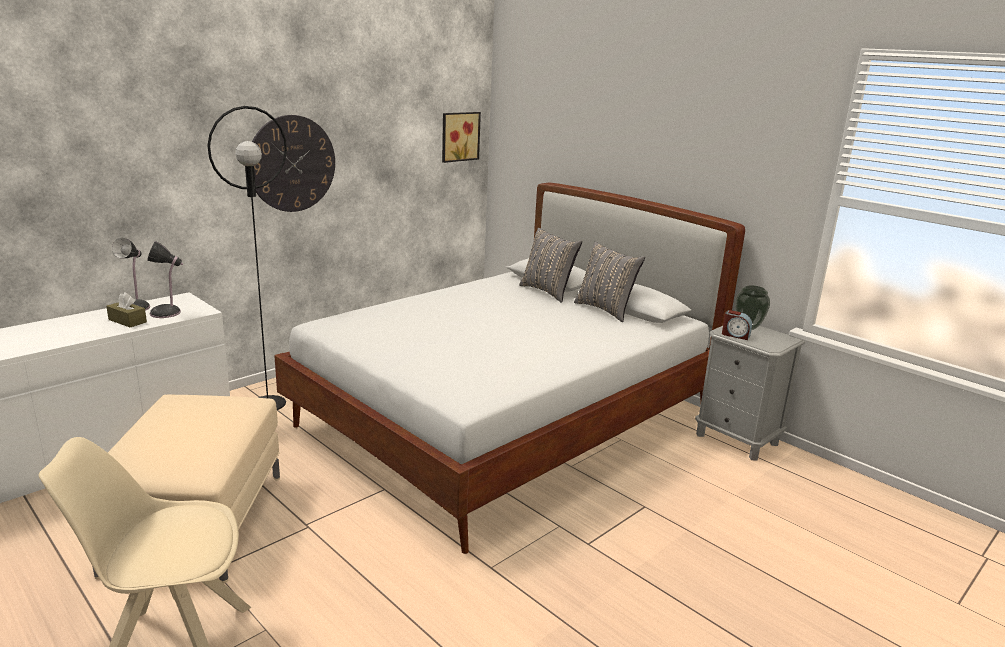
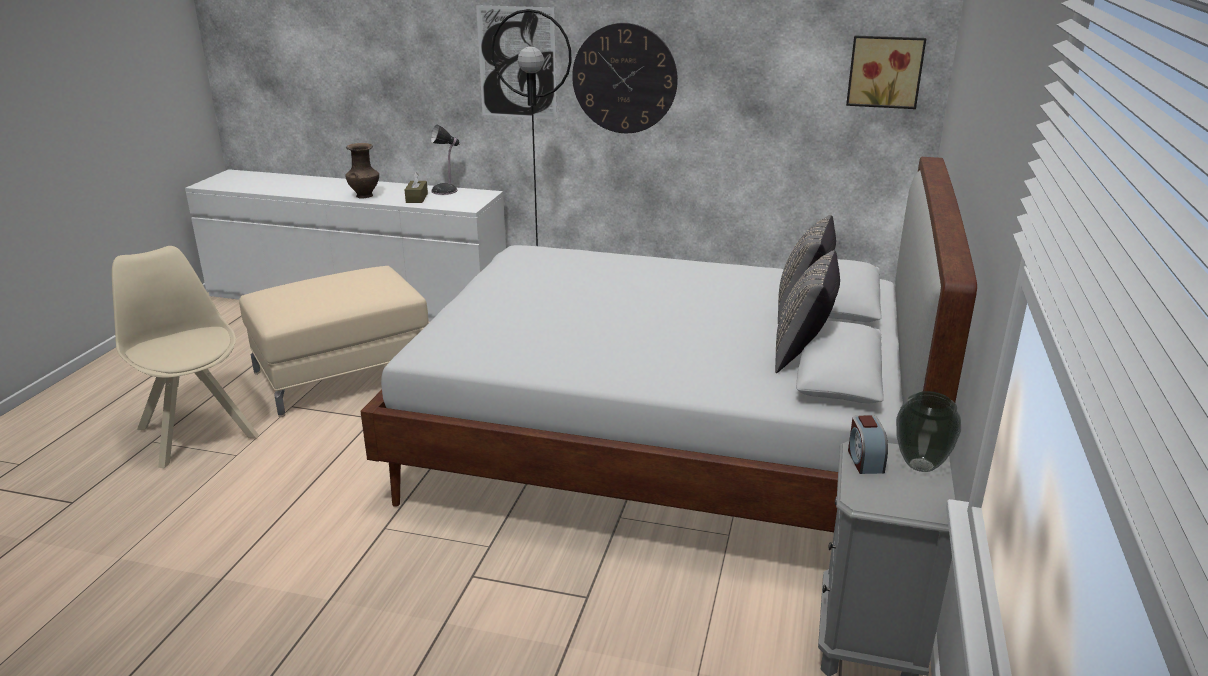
camera: 60 degrees right, 5 degrees up
table lamp [147,241,183,318] -> none
none -> brown vase [345,143,379,198]
none -> picture [476,5,557,119]

